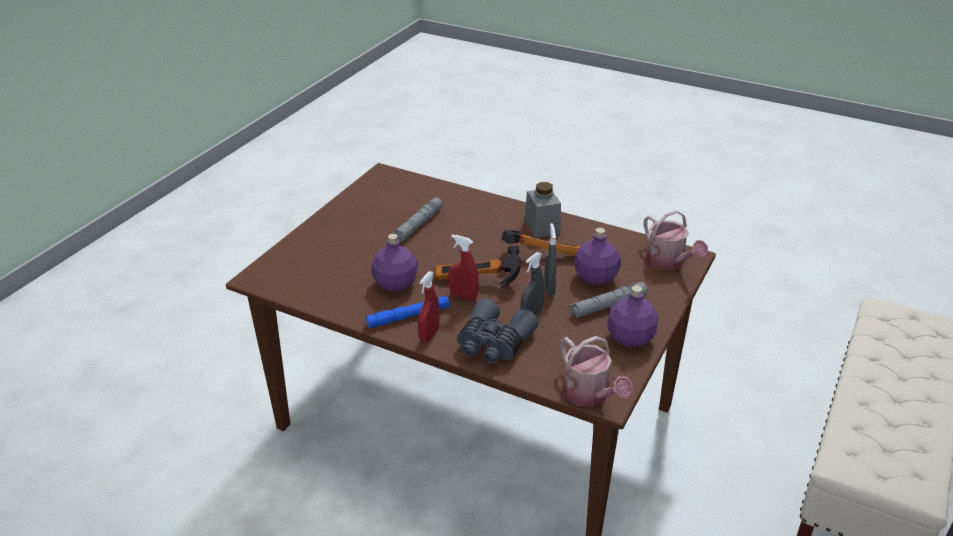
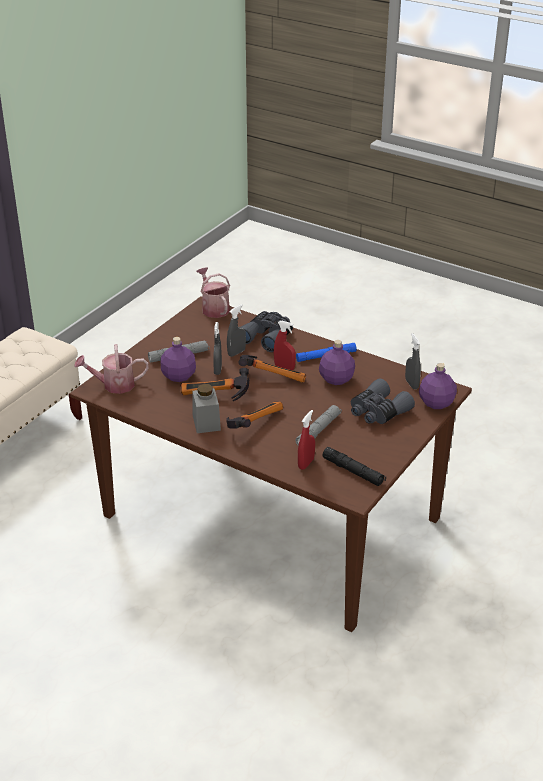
camera: 175 degrees left, 0 degrees up
red spray bottle [418,271,440,343] -> red spray bottle moved to [298,410,315,470]
purple bottle [607,285,658,347] -> purple bottle moved to [419,363,457,409]
watering can [644,210,708,270] -> watering can turned 75 degrees counterclockwise [74,344,148,394]
none -> hammer [226,402,283,429]
none -> black flashlight [323,447,386,486]
none -> grey binoculars [351,378,415,424]
none -> grey spray bottle [405,333,421,389]

